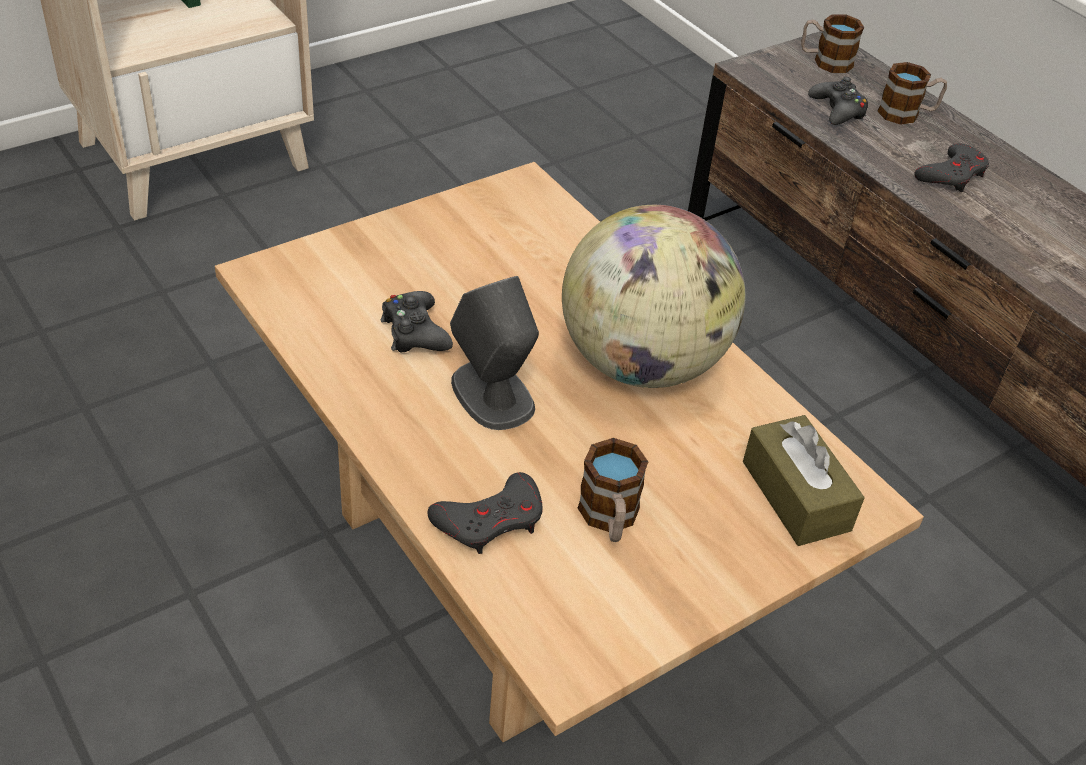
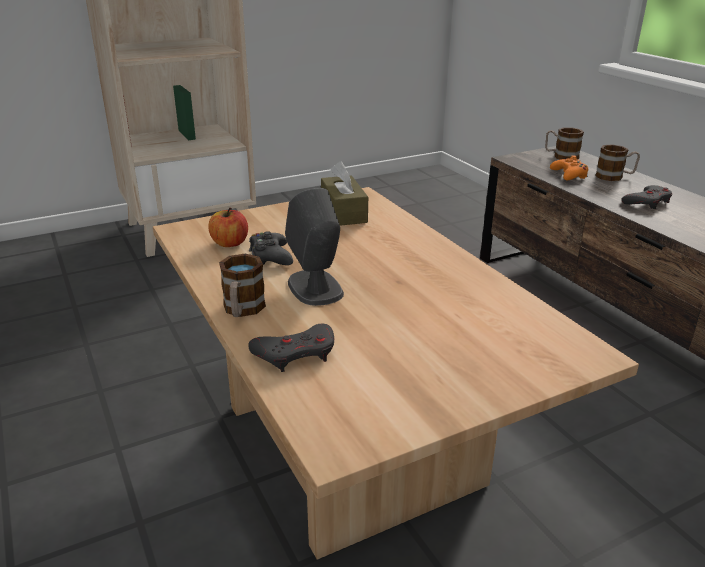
camera: 10 degrees right, 15 degrees down
globe [562,205,746,388] -> none
mug [578,438,648,542] -> mug moved to [219,253,266,317]
brown tissue box [743,415,865,546] -> brown tissue box moved to [321,161,368,226]
black game controller [808,77,868,125] -> orange game controller [550,155,588,180]
none -> apple [208,207,248,247]

